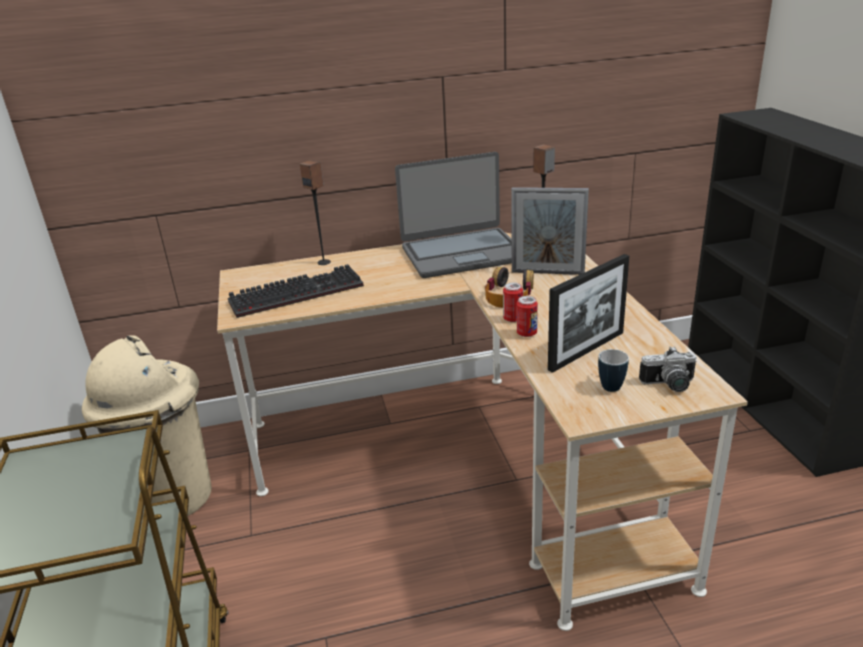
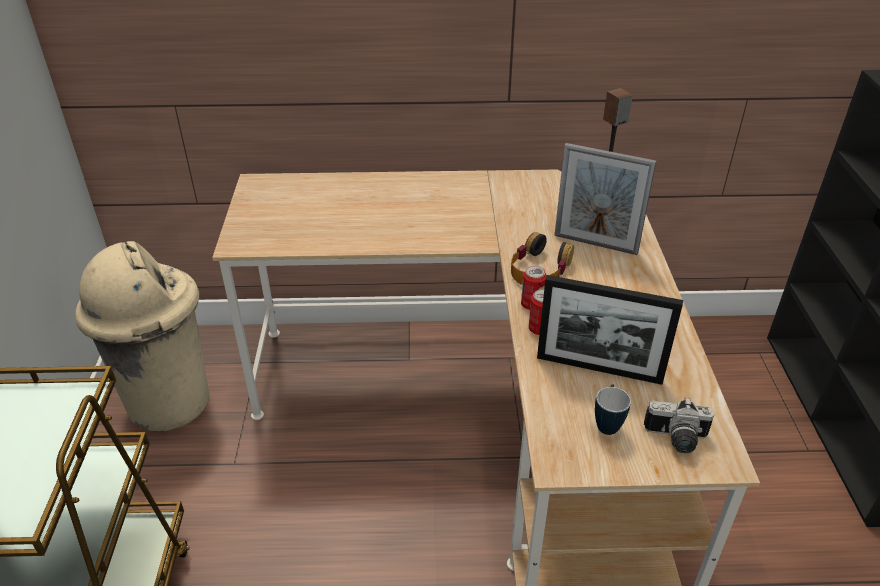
camera: 10 degrees right, 10 degrees up
keyboard [228,264,364,318] -> none
speaker [300,160,331,265] -> none
laptop [395,152,512,278] -> none
picture frame [548,254,629,373] -> picture frame turned 45 degrees clockwise [537,275,683,385]

